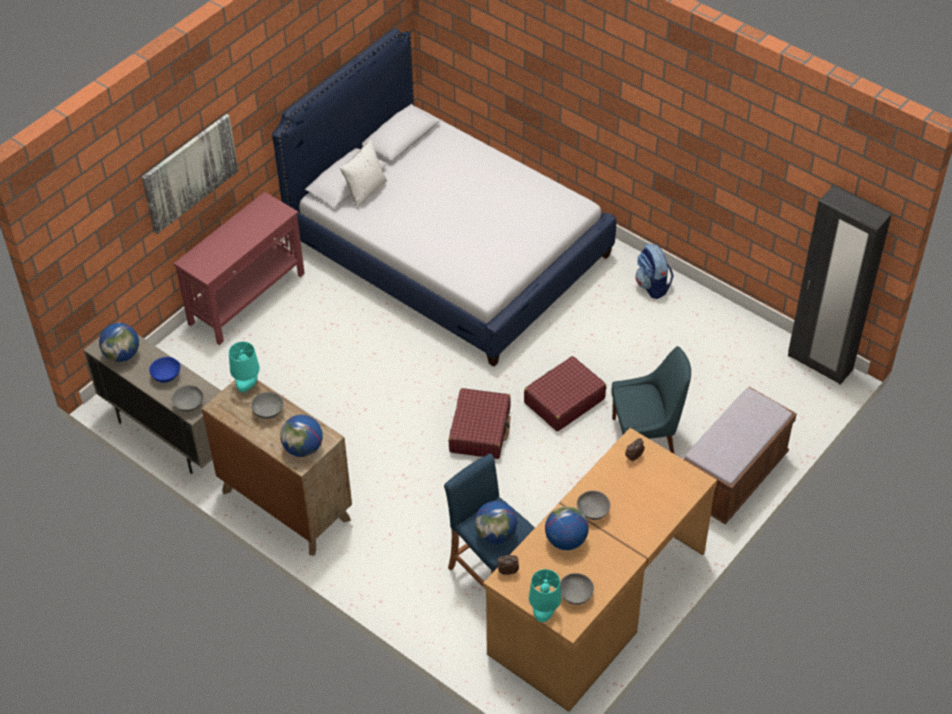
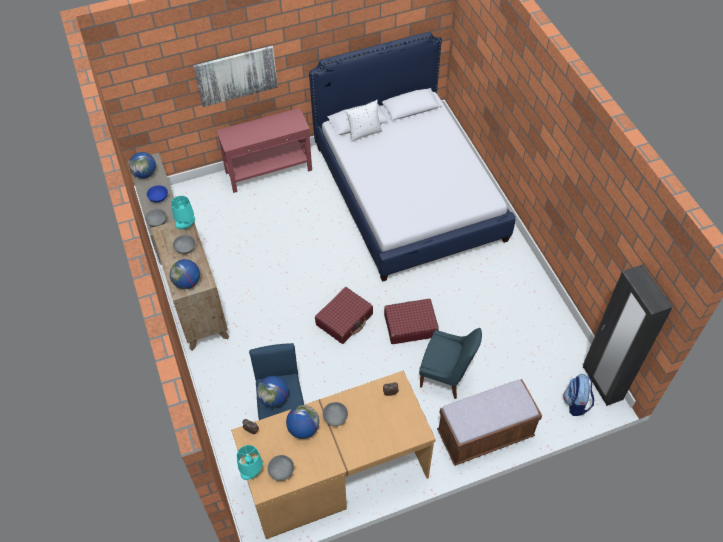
camera: 30 degrees right, 5 degrees up
backpack [635,243,674,299] -> backpack moved to [563,374,594,416]

